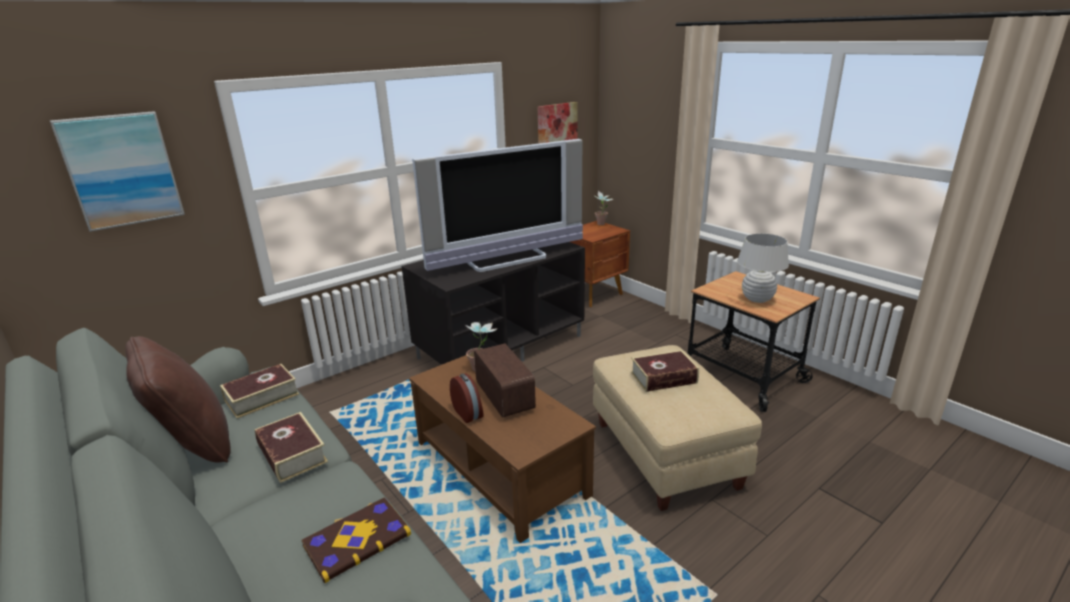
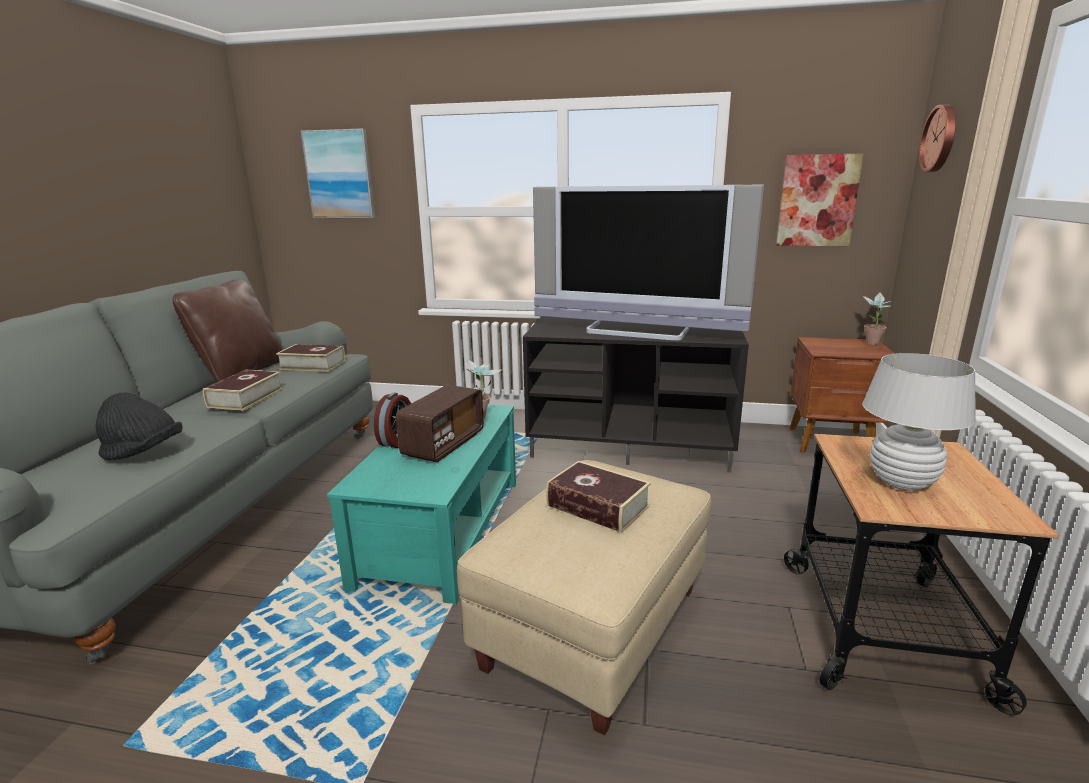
camera: 50 degrees right, 5 degrees down
book [301,497,411,583] -> black hat [96,392,183,460]
brown coffee table [409,355,596,543] -> turquoise coffee table [327,405,516,605]
none -> wall clock [919,104,956,172]

